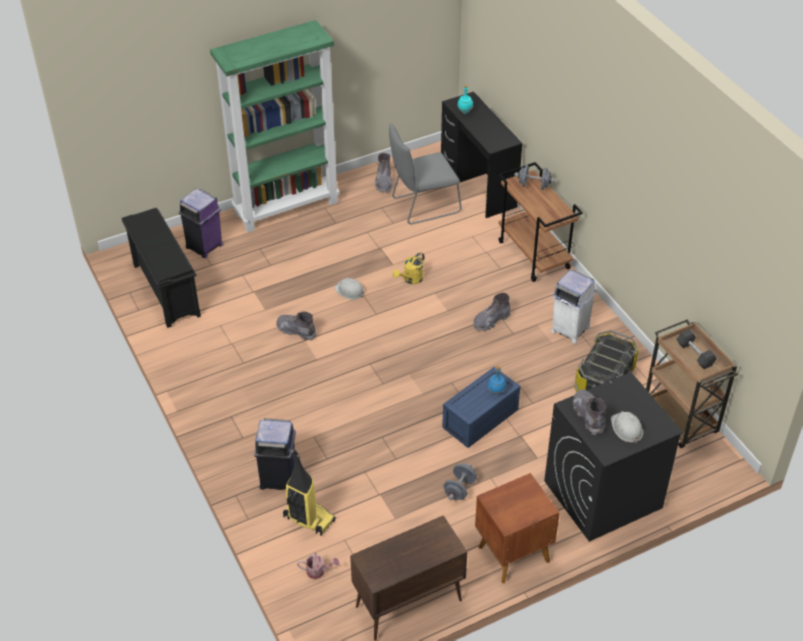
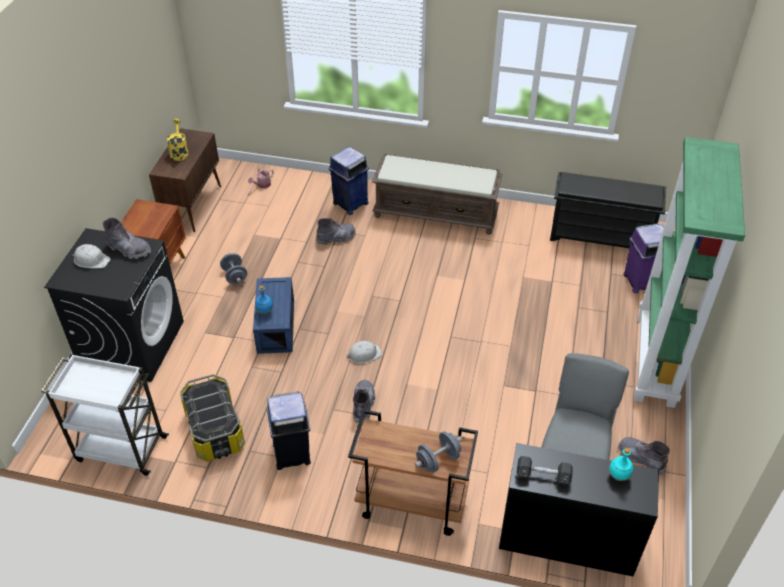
camera: 130 degrees right, 0 degrees up
grey boot [276,311,316,341] -> grey boot moved to [316,218,356,245]
vacuum cleaner [283,448,336,536] -> none
white hard hat [334,278,365,300] -> white hard hat moved to [347,341,382,364]
yellow watering can [392,252,424,284] -> yellow watering can moved to [167,119,189,161]
white trash can [551,270,596,344] -> blue trash can [267,391,311,470]
brown cart [646,319,738,448] -> white cart [41,354,169,476]
black dumbbell [677,329,717,369] -> black dumbbell moved to [517,456,573,485]
none -> brown bench [372,153,502,235]

